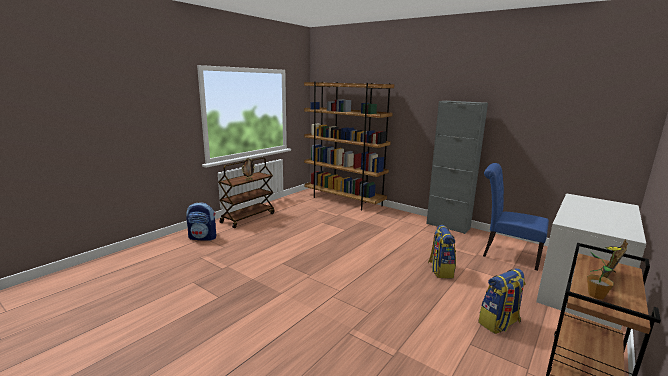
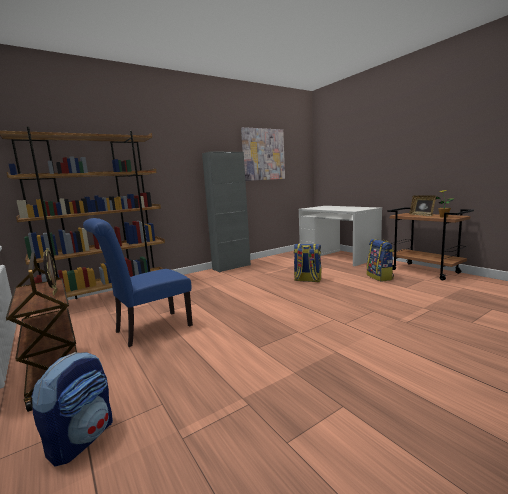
camera: 70 degrees left, 5 degrees down
blue chair [483,163,549,271] -> blue chair moved to [83,218,193,347]
none -> picture [241,127,285,181]

